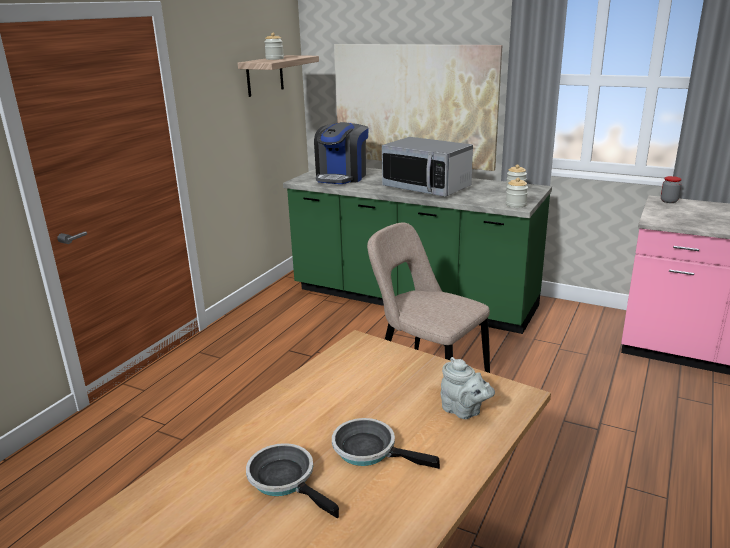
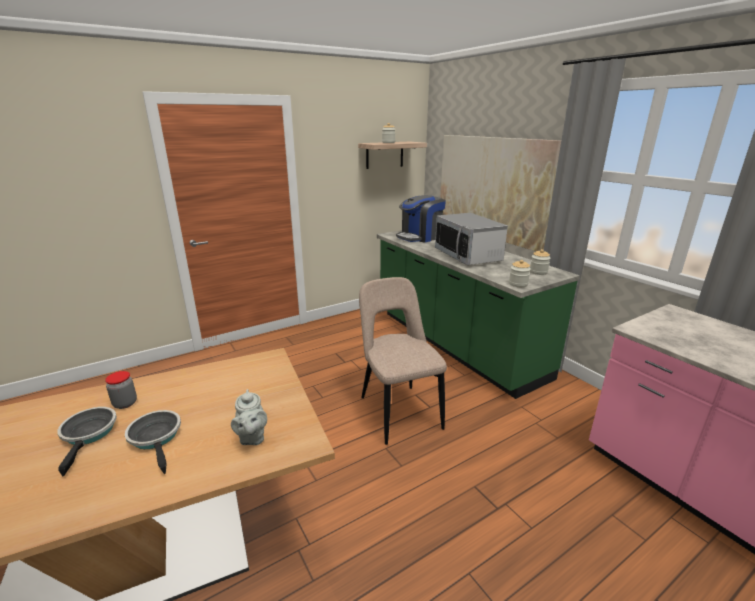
camera: 30 degrees right, 0 degrees up
jar [661,176,682,203] -> jar moved to [105,371,137,409]

